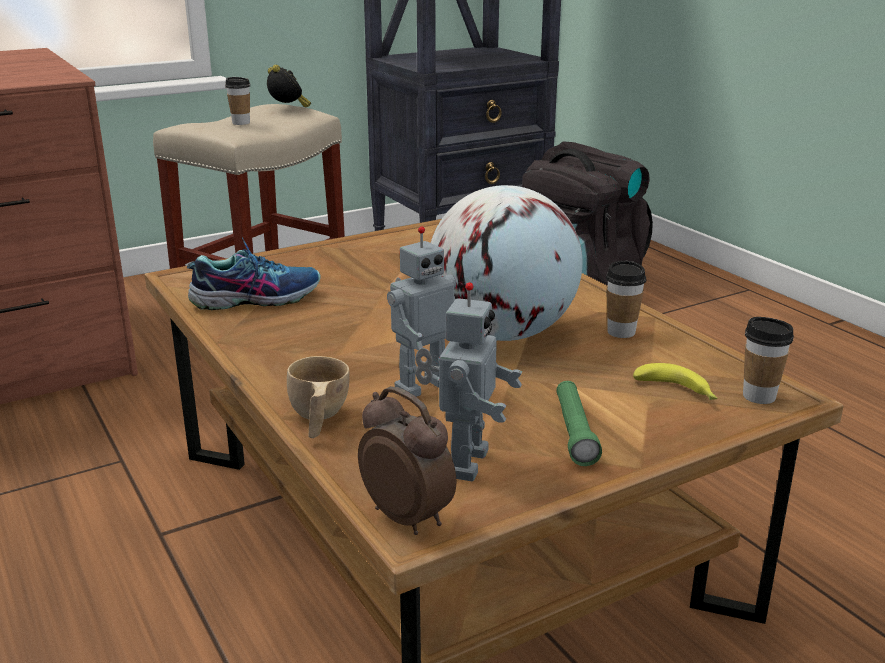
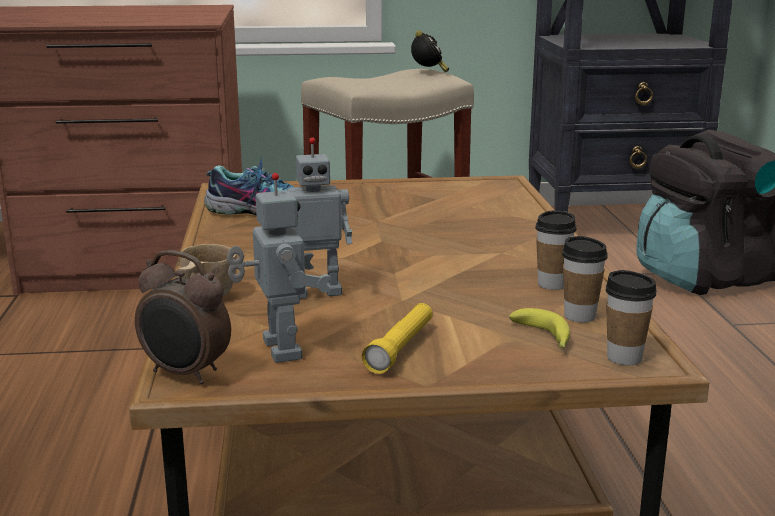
camera: 25 degrees right, 5 degrees down
cup [225,77,250,125] -> cup moved to [562,236,608,322]
alarm clock [358,386,456,535] -> alarm clock turned 135 degrees clockwise [135,250,231,384]
toy robot [415,282,522,482] -> toy robot turned 60 degrees counterclockwise [227,173,331,363]
globe [431,185,582,341] -> none
green flashlight [556,381,602,466] -> yellow flashlight [362,303,433,374]

